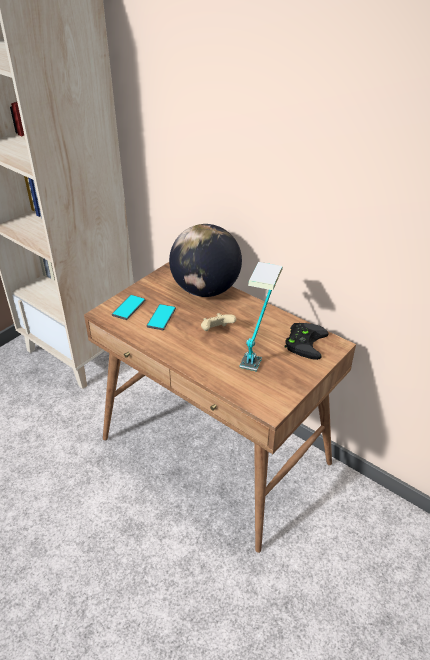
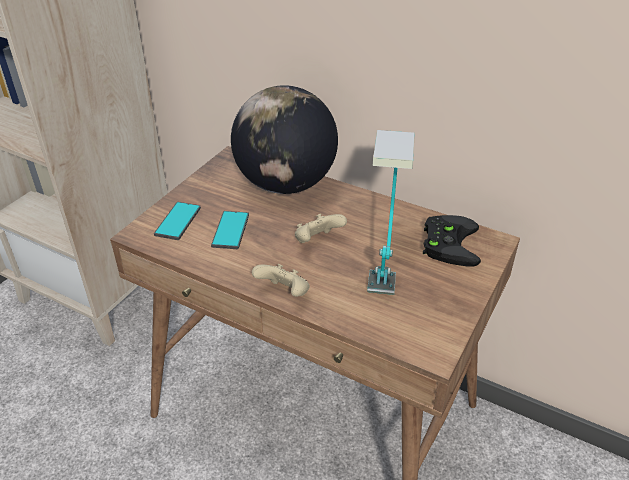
camera: 10 degrees left, 0 degrees up
none -> beige game controller [252,264,310,297]

